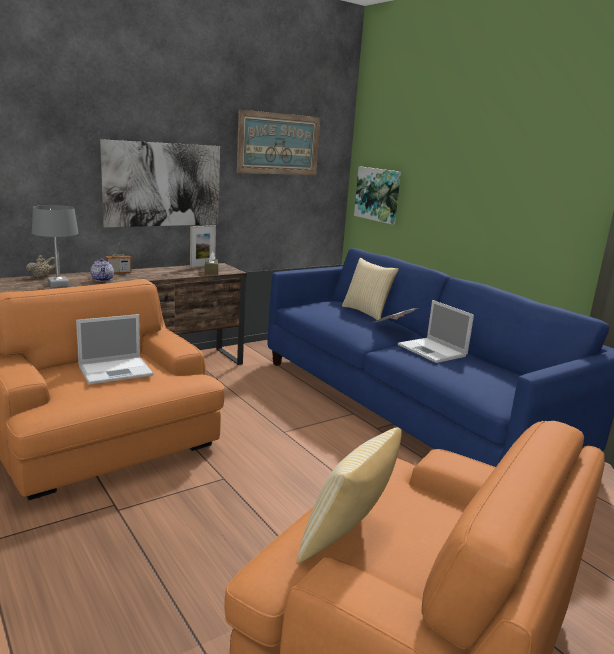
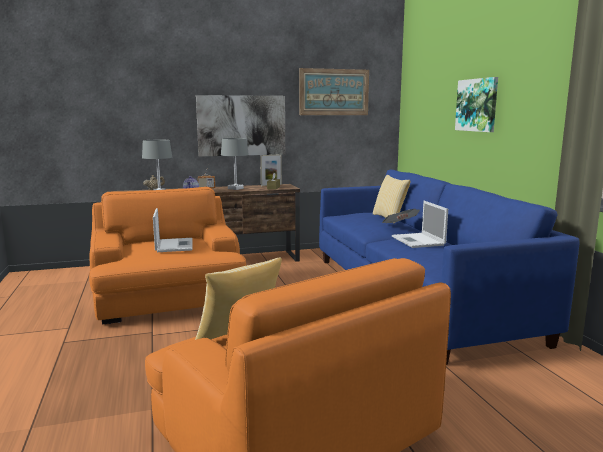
camera: 20 degrees right, 5 degrees down
laptop [76,314,153,385] -> laptop turned 90 degrees counterclockwise [153,208,193,252]
picture [354,167,401,224] -> picture moved to [455,77,498,132]
none -> grey table lamp [221,138,249,190]

